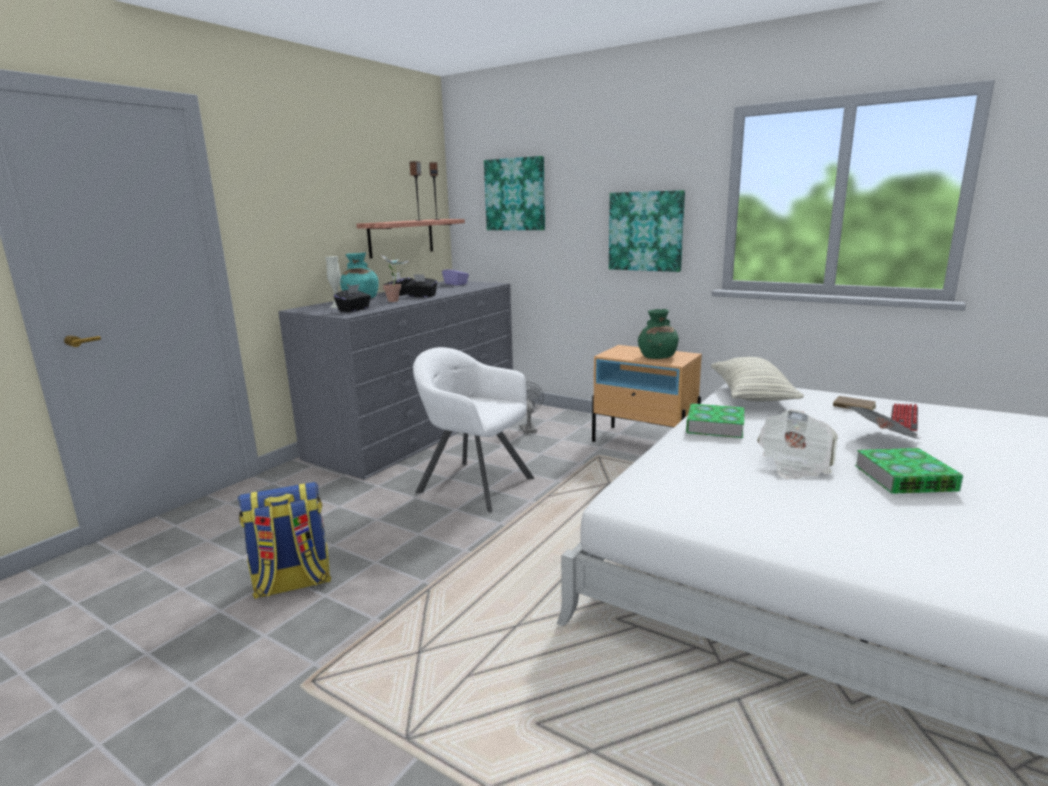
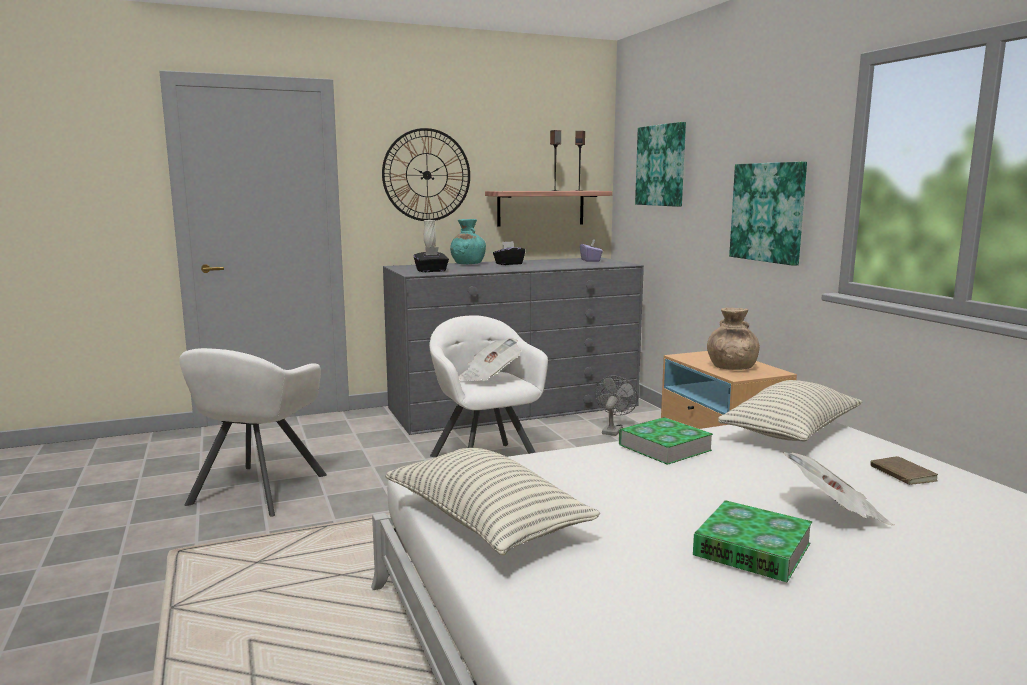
camera: 35 degrees right, 5 degrees down
backpack [238,482,331,599] -> white armchair [179,348,327,517]
potted plant [381,255,409,302] -> none
black tissue box [405,274,437,298] -> none
green vase [638,309,679,359] -> brown vase [707,308,760,370]
newspaper [757,410,838,479] -> newspaper moved to [459,338,521,381]
keyboard [891,404,918,431] -> none
none -> wall clock [382,128,470,221]
none -> pillow [385,448,600,555]

